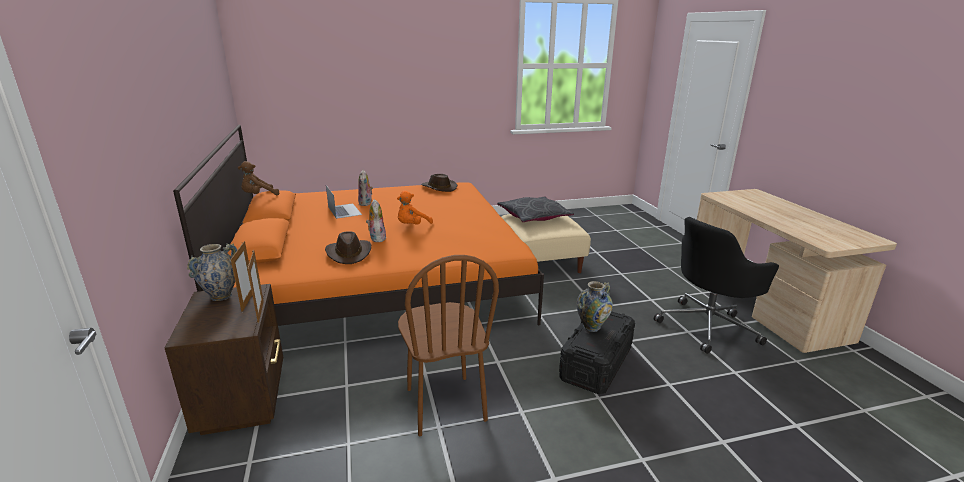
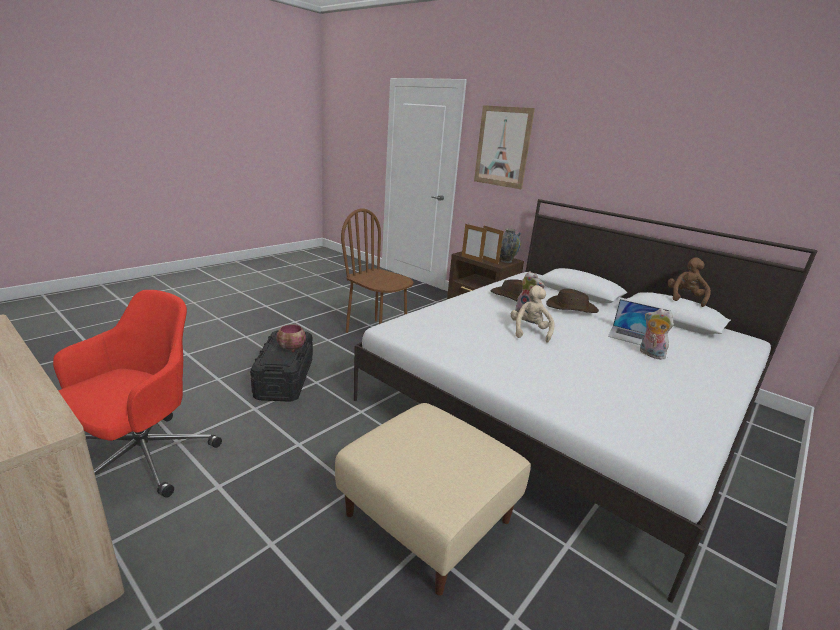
camera: 145 degrees right, 0 degrees up
orange bed [173,124,544,326] -> white bed [354,199,818,603]
orange plush toy [397,191,433,225] -> beige plush toy [511,285,554,343]
brown hat [421,174,457,192] -> brown hat moved to [546,289,599,313]
grey pillow [497,197,574,222] -> none
vase [577,281,613,332] -> bowl [276,324,306,352]
black office chair [654,217,779,354] -> red office chair [53,290,222,498]
none -> picture [474,105,535,189]

